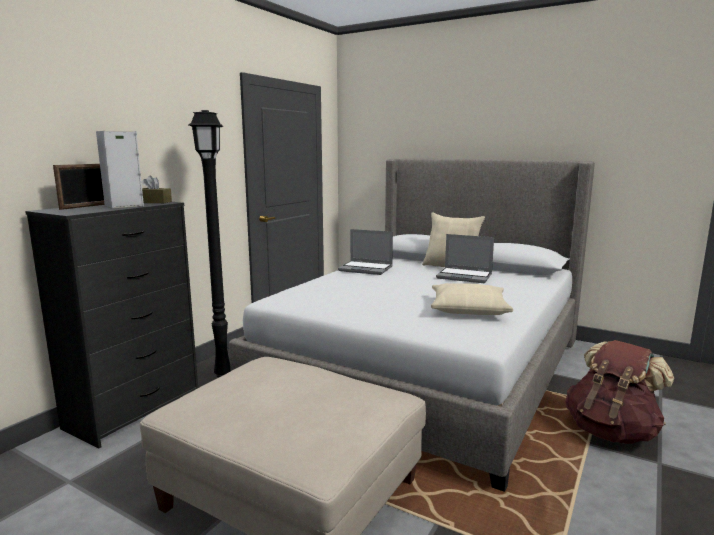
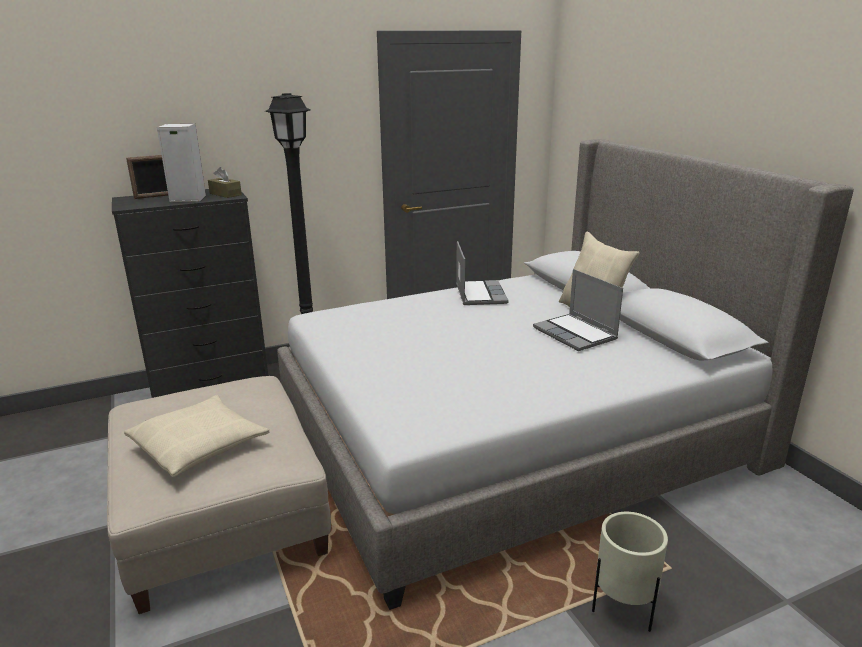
camera: 35 degrees right, 10 degrees up
laptop [338,229,393,275] -> laptop turned 150 degrees counterclockwise [456,241,509,305]
beige pillow [431,283,513,315] -> beige pillow moved to [124,395,269,477]
brown backpack [566,340,674,444] -> beige planter [592,512,668,632]

